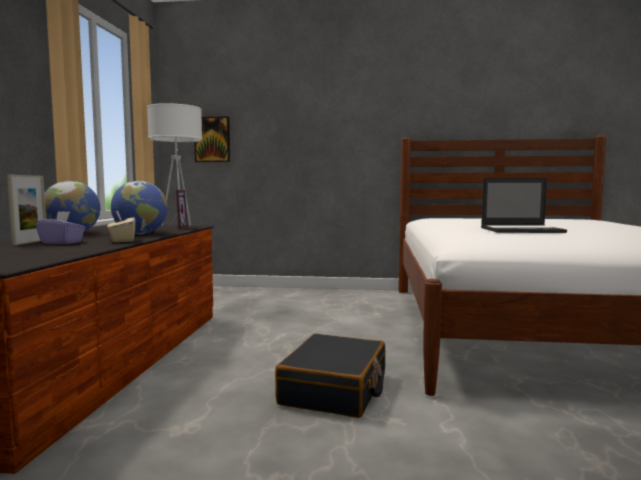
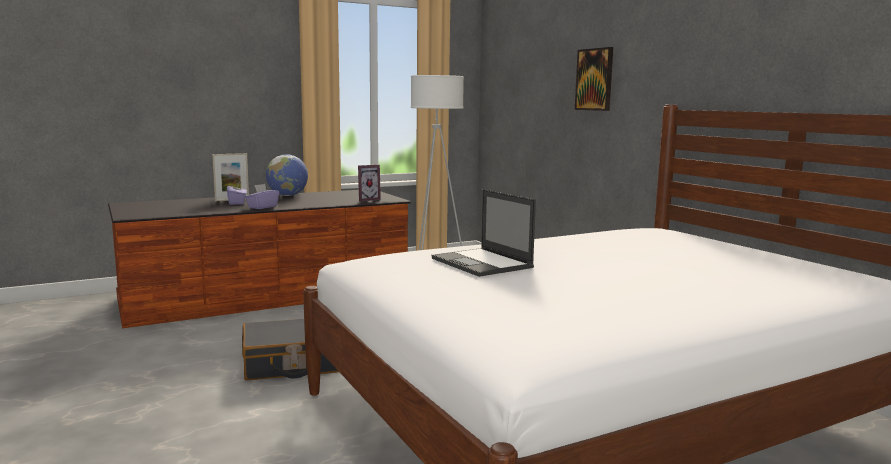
camera: 55 degrees right, 5 degrees up
beige tissue box [107,211,135,242] -> purple tissue box [245,184,279,209]
globe [111,181,168,234] -> none
picture [194,116,230,162] -> picture moved to [575,47,613,111]

